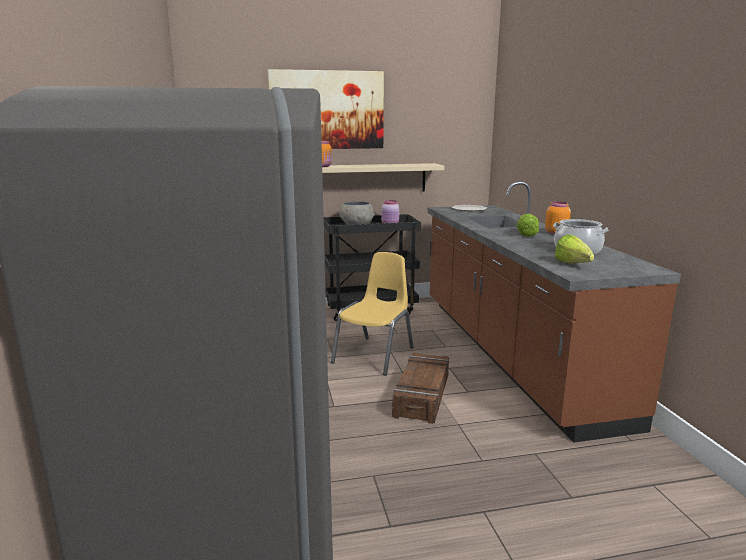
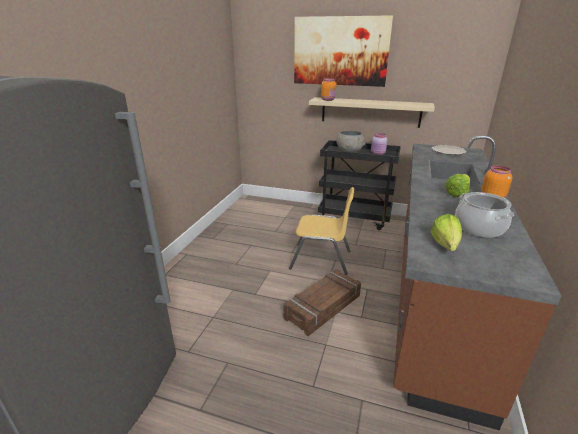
camera: 30 degrees right, 10 degrees up
yellow chair [331,252,414,376] -> yellow chair turned 45 degrees clockwise [289,187,354,275]

